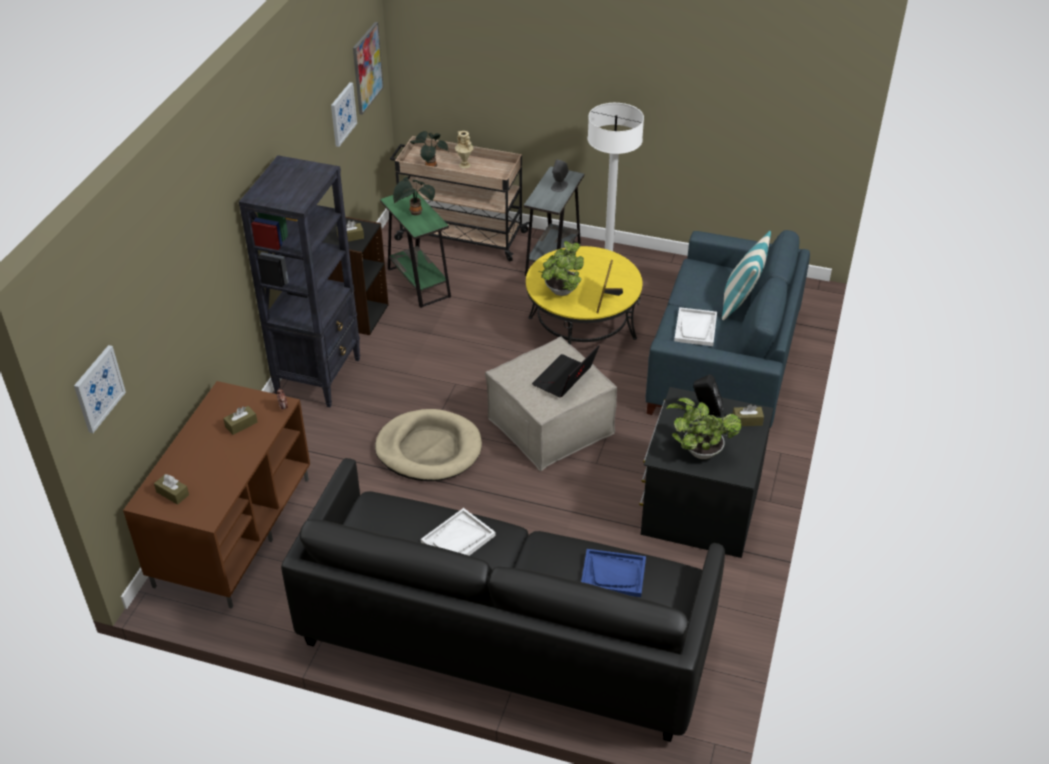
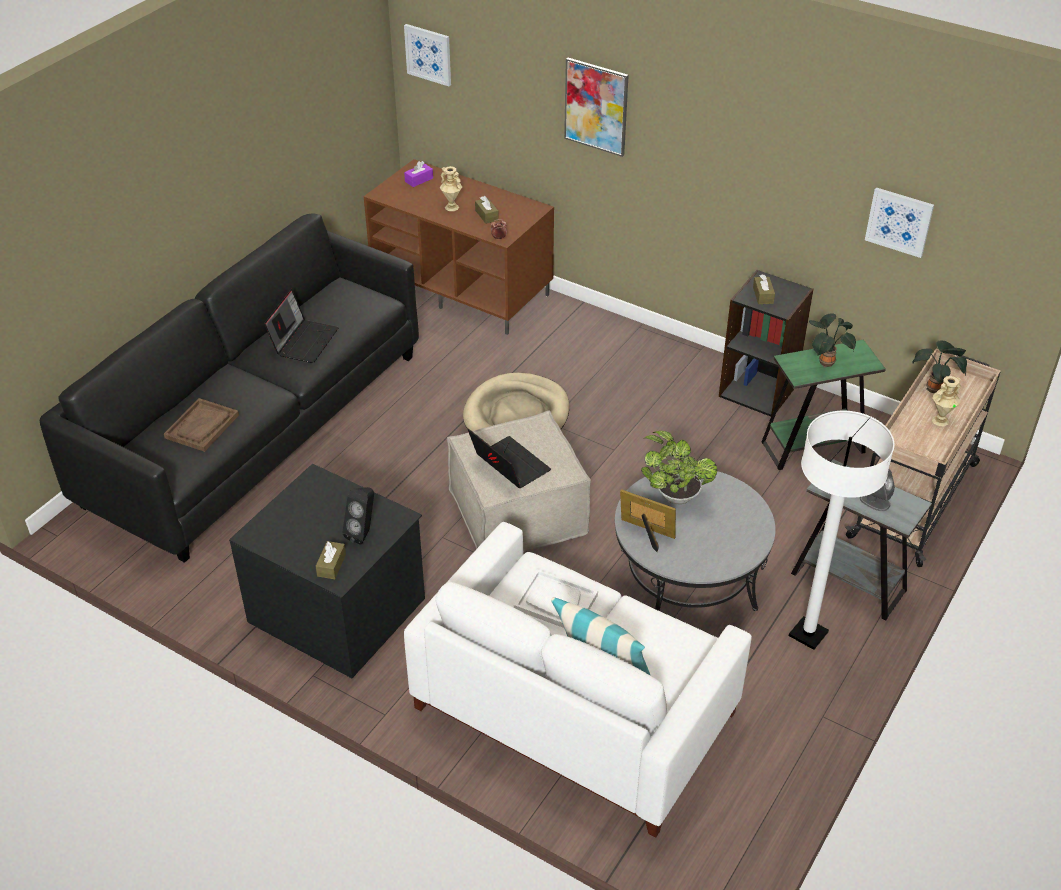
camera: 105 degrees right, 0 degrees up
brown tissue box [154,474,189,505] -> purple tissue box [404,161,433,187]
black bookcase [239,155,360,407] -> none
picture [353,22,384,115] -> picture moved to [564,58,629,157]
white tray [421,508,495,556] -> laptop [264,289,339,363]
yellow coffee table [526,246,642,345] -> grey coffee table [615,471,776,611]
blue tray [581,549,646,597] -> brown tray [164,398,239,452]
blue sofa [645,230,810,428] -> white sofa [404,522,752,838]
potted plant [666,398,742,459] -> none
none -> beige vase [440,166,462,211]

